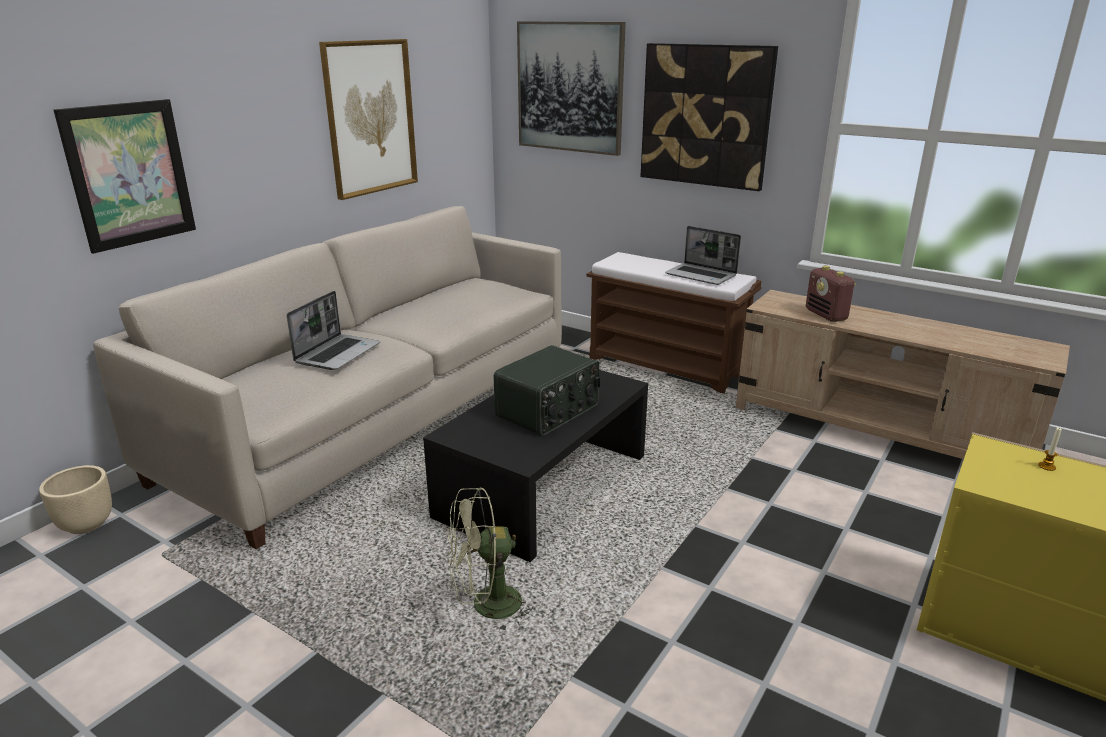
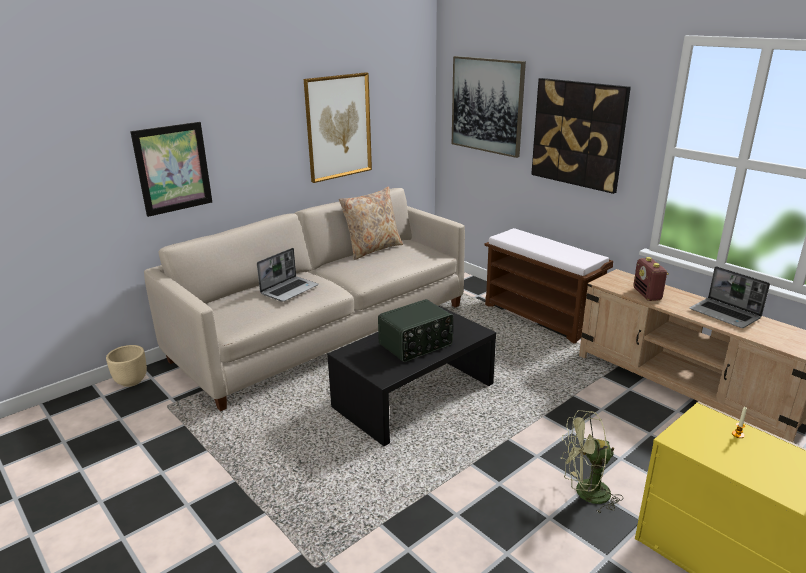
camera: 15 degrees right, 0 degrees up
green fan [447,487,533,632] -> green fan moved to [561,410,623,513]
laptop [665,226,741,285] -> laptop moved to [689,266,770,328]
none -> beige pillow [339,187,403,260]

